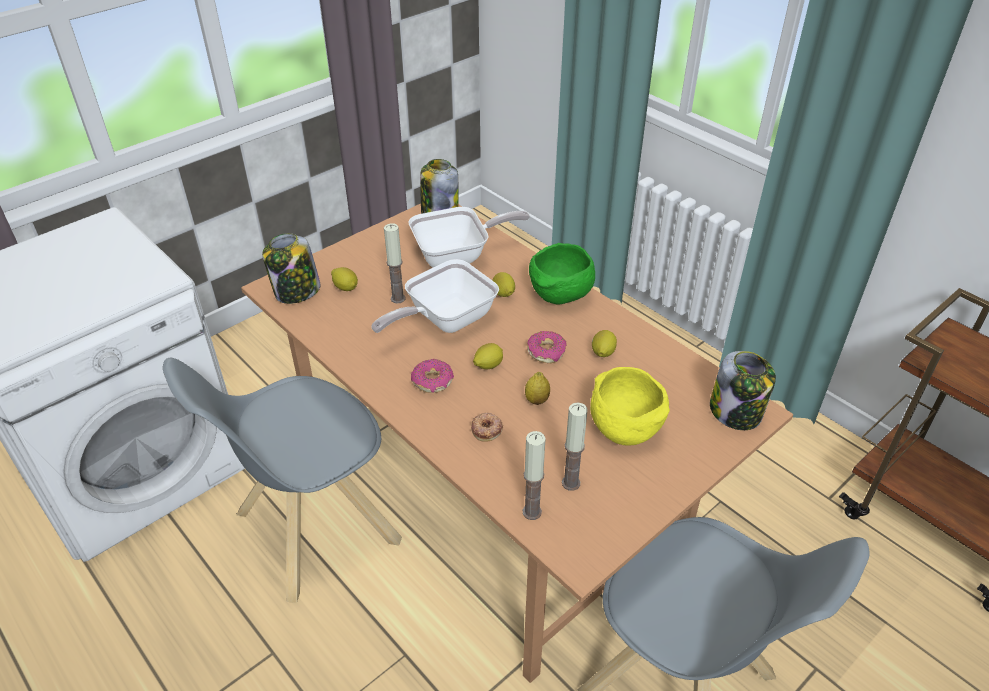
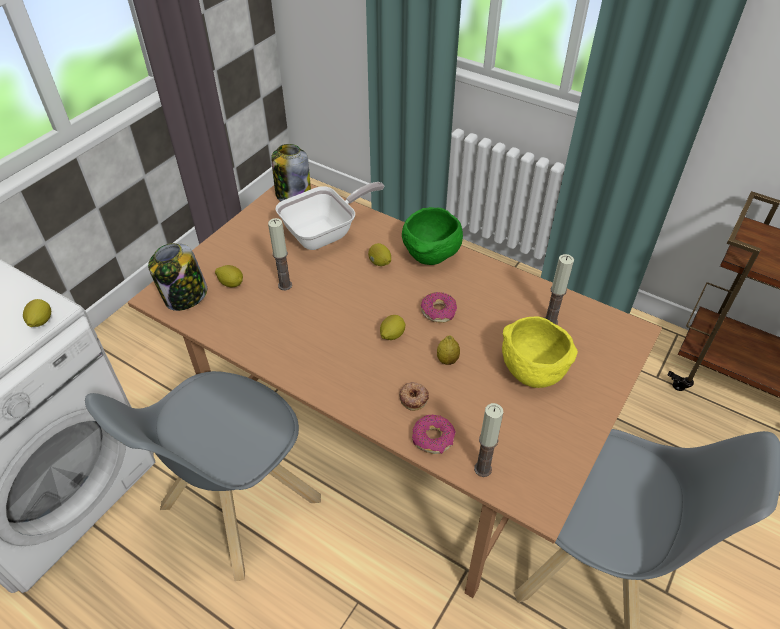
camera: 15 degrees left, 5 degrees up
frying pan [371,259,499,333] -> none
donut [411,359,454,393] -> donut moved to [412,415,456,454]
candle [562,402,588,491] -> candle moved to [545,254,574,325]
lemon [592,330,617,357] -> lemon moved to [23,299,51,327]
jar [710,351,776,430] -> none

